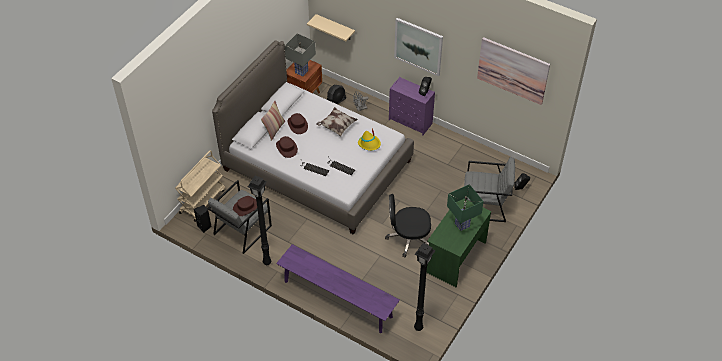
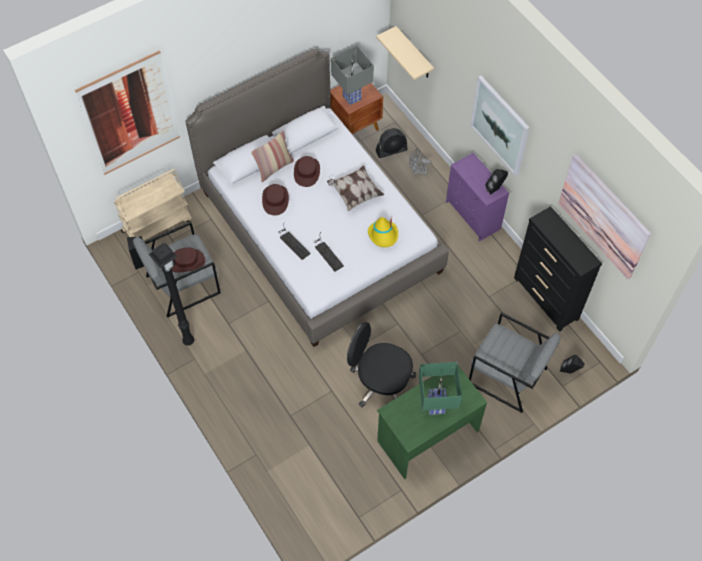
camera: 25 degrees right, 10 degrees up
purple bench [276,244,400,333] -> none
black floor lamp [414,243,435,331] -> none
none -> picture [75,50,180,175]
none -> black dresser [514,206,602,332]

